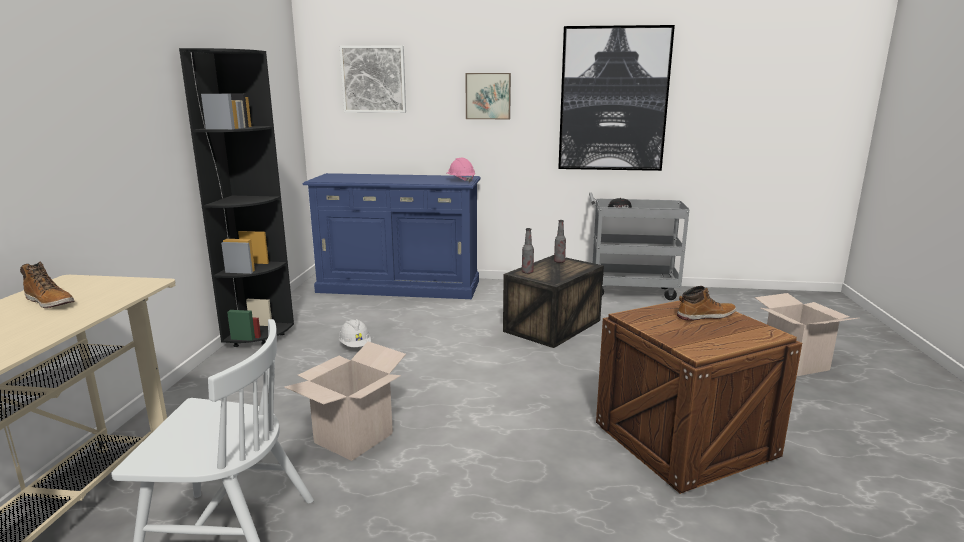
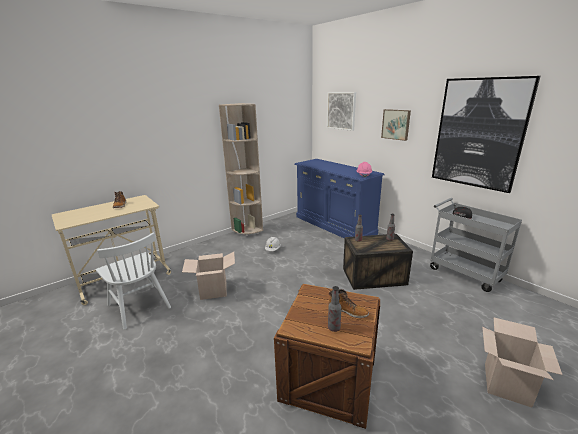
camera: 45 degrees right, 5 degrees up
black bookcase [179,48,294,347] -> beige bookcase [219,103,263,236]
none -> bottle [328,286,341,332]

